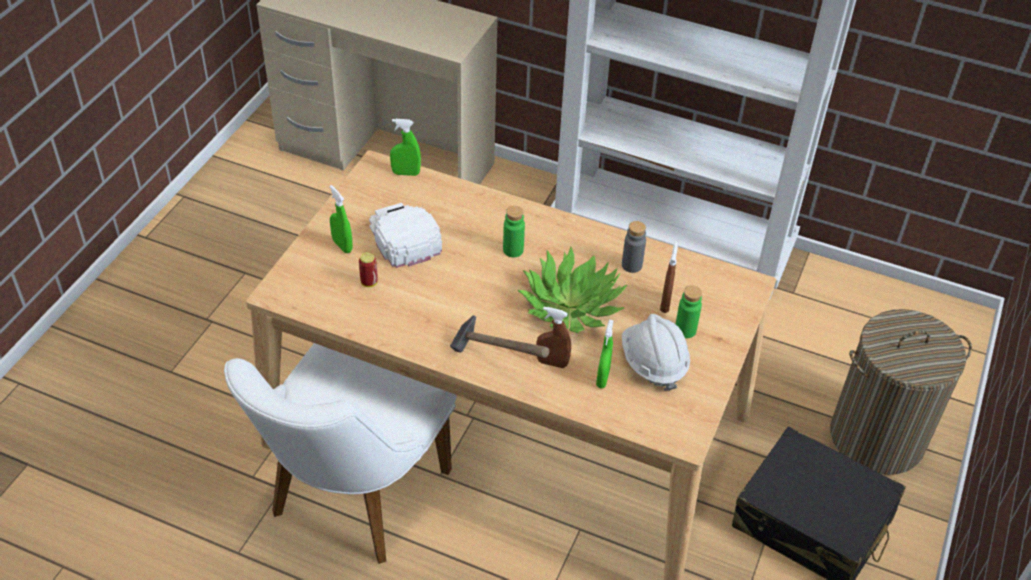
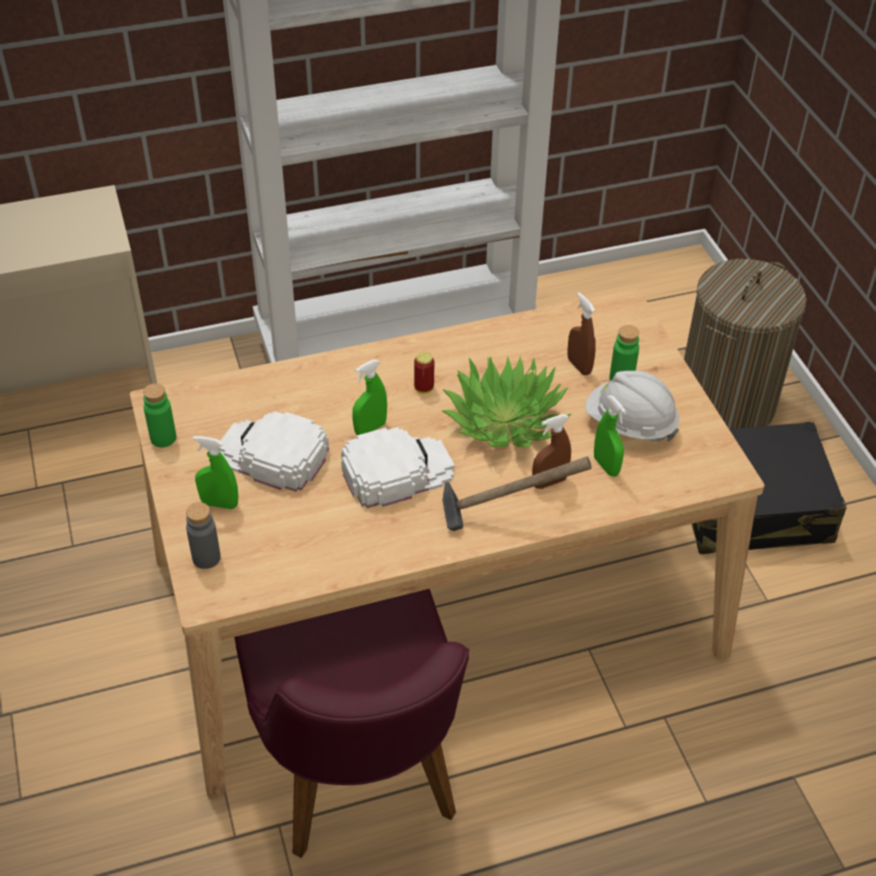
camera: 40 degrees left, 0 degrees up
white chair [224,343,456,564] -> purple chair [234,589,469,858]
can [359,252,378,287] -> can moved to [414,352,434,393]
green spray bottle [390,119,421,176] -> green spray bottle moved to [352,360,387,435]
green bottle [503,206,525,257] -> green bottle moved to [143,383,176,447]
grey bottle [622,221,646,273] -> grey bottle moved to [186,502,221,569]
none -> white cap [341,427,455,508]

